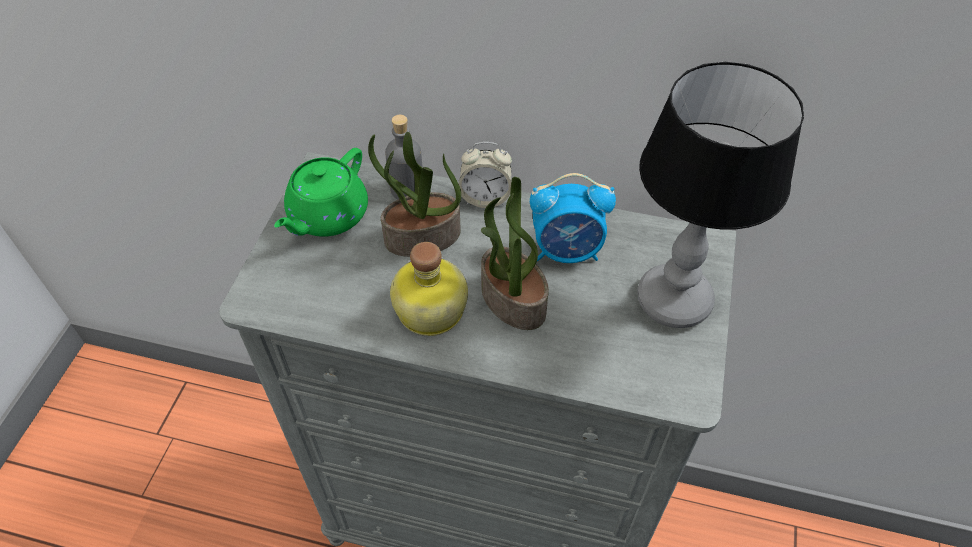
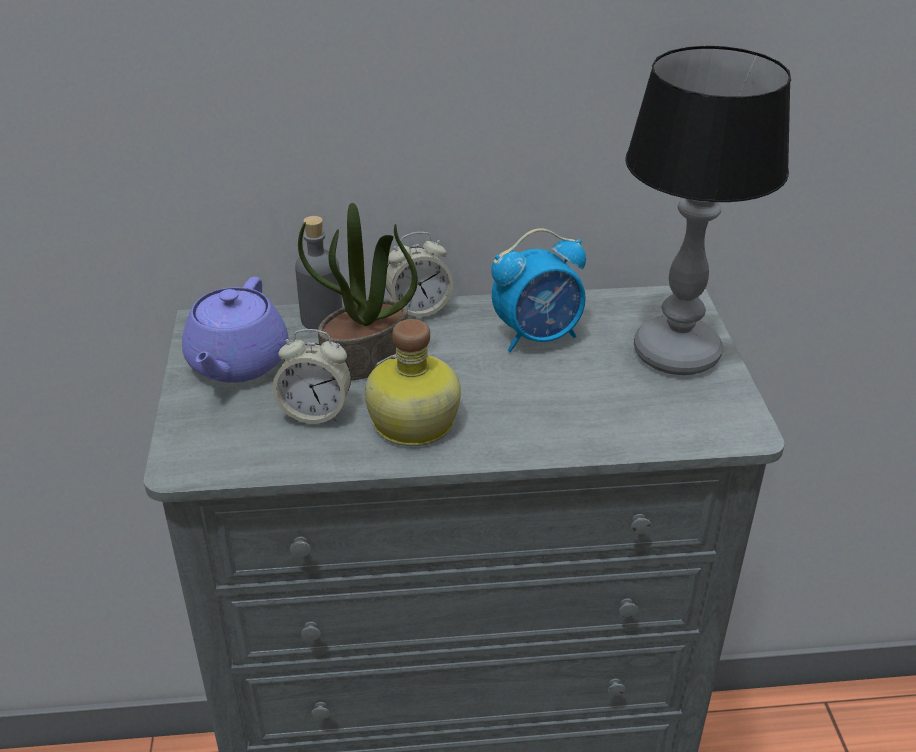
camera: 20 degrees left, 15 degrees down
green teapot [274,148,368,237] -> purple teapot [182,277,289,383]
potted plant [481,177,549,330] -> none
none -> alarm clock [272,329,351,424]

